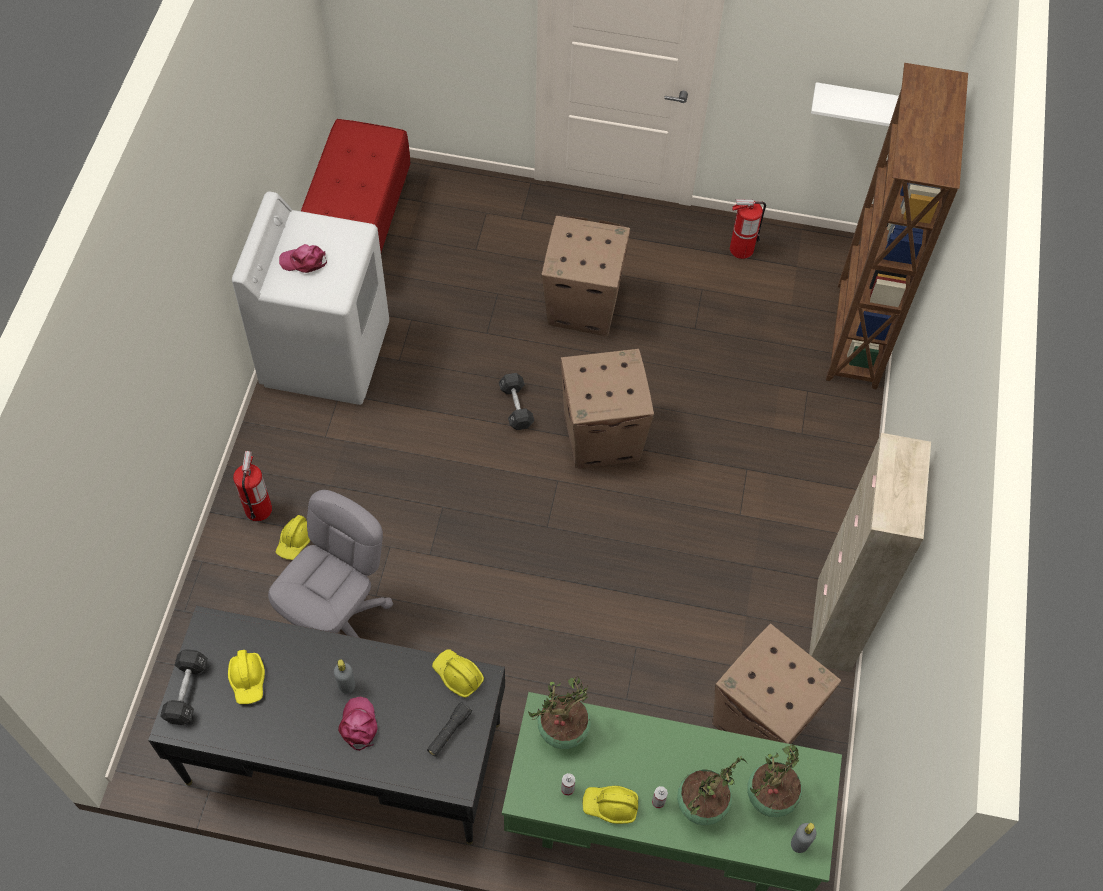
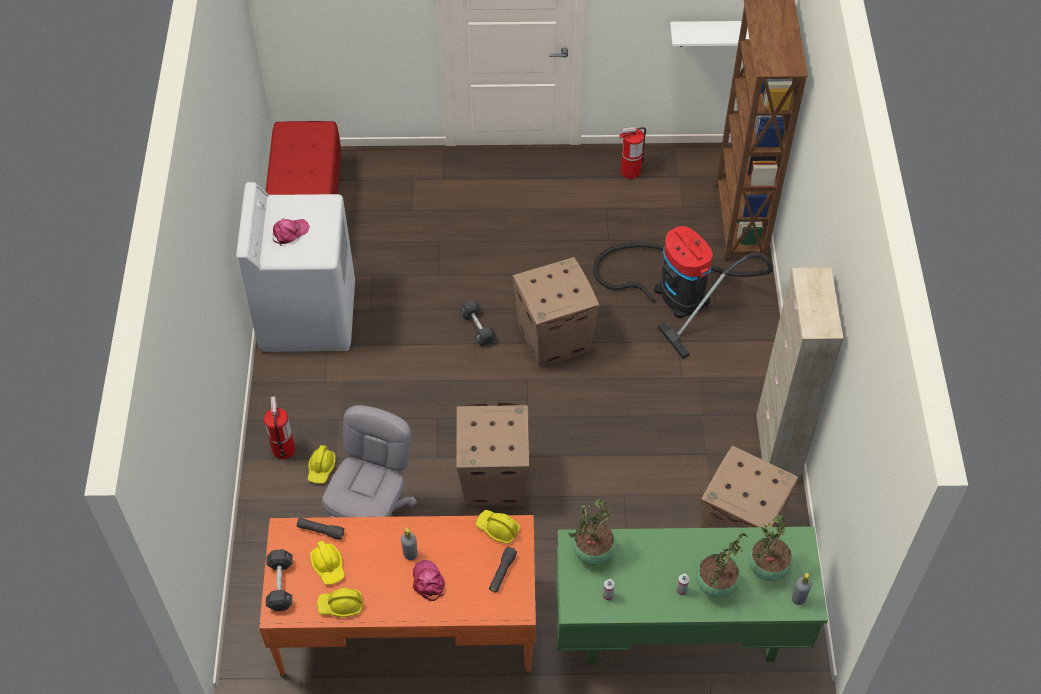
camera: 10 degrees left, 5 degrees down
black desk [148,605,505,845] -> orange desk [259,515,536,678]
pink cap [279,244,327,273] -> pink cap turned 150 degrees clockwise [273,219,310,246]
cardboard box [541,216,630,337] -> cardboard box moved to [456,402,529,506]
yellow hard hat [582,786,638,824] -> yellow hard hat moved to [317,588,362,617]
none -> black flashlight [297,518,344,540]
none -> vacuum cleaner [593,226,773,359]

